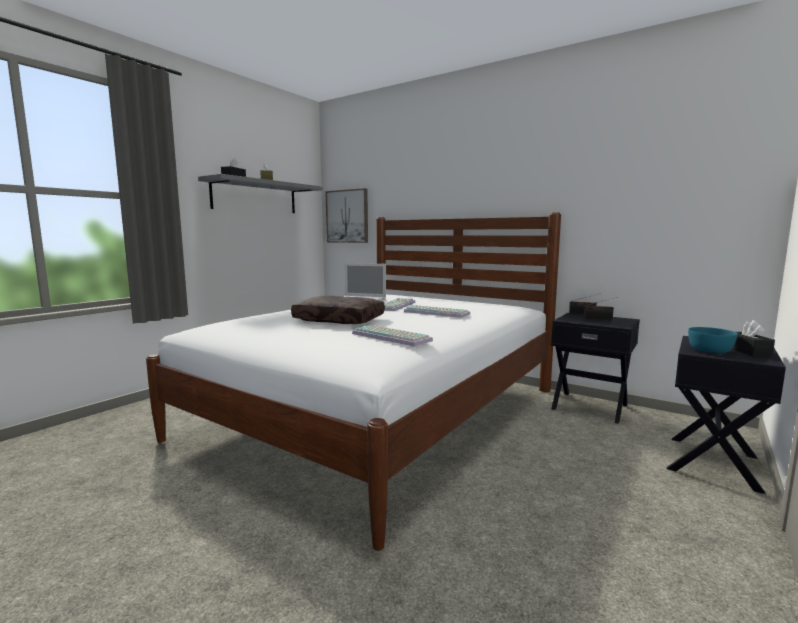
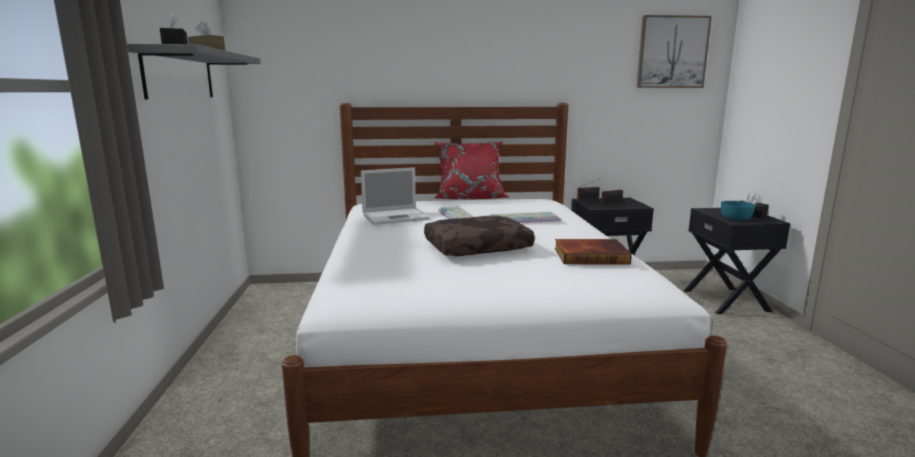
camera: 40 degrees left, 5 degrees up
picture [325,188,368,243] -> picture moved to [637,15,712,88]
keyboard [352,325,433,347] -> book [555,239,632,264]
none -> red pillow [434,142,508,199]

